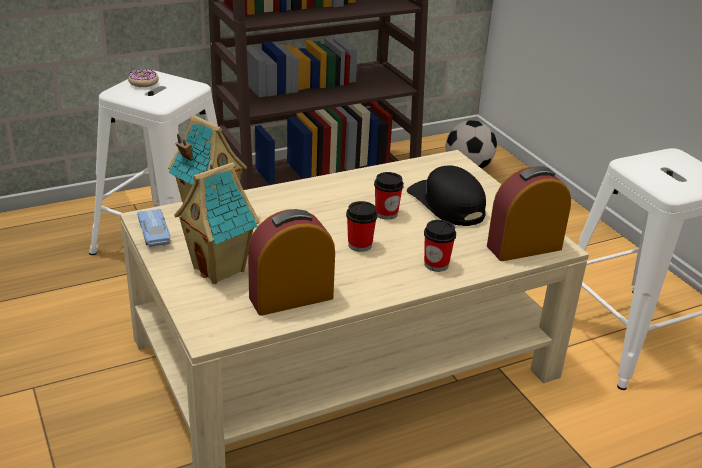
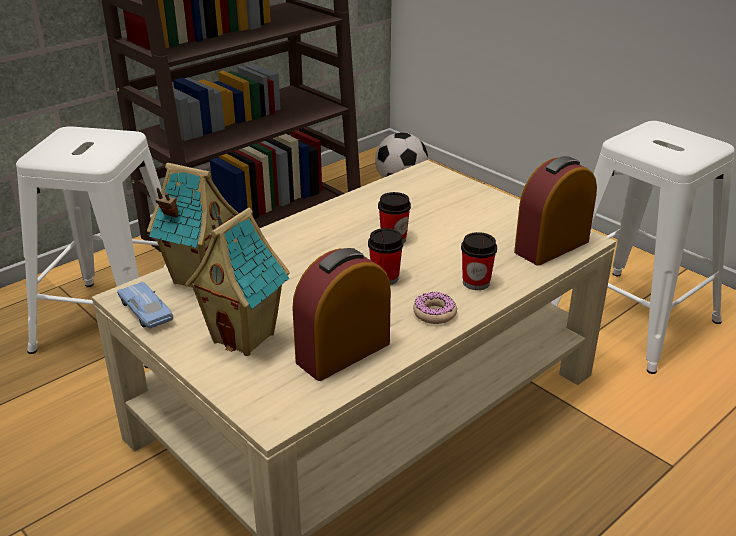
camera: 15 degrees left, 0 degrees up
donut [128,69,159,87] -> donut moved to [413,292,457,324]
black cap [407,165,486,226] -> none

